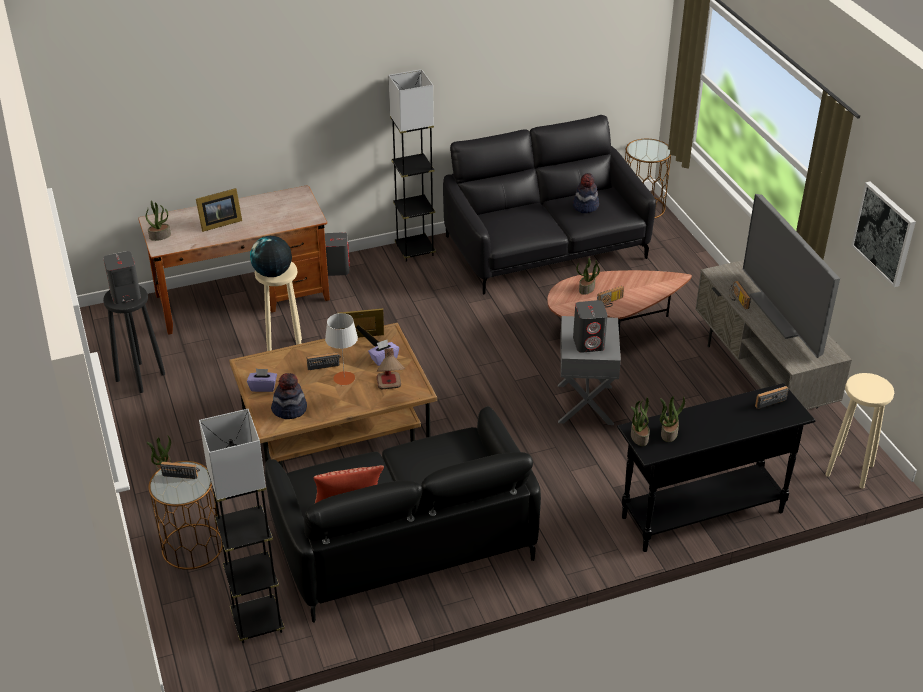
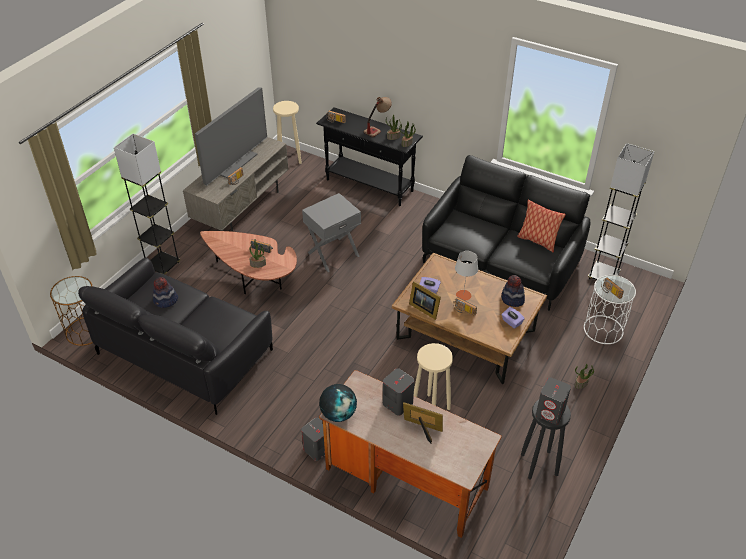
camera: 130 degrees left, 5 degrees up
potted plant [146,200,171,241] -> none
brown side table [149,461,223,570] -> white side table [584,275,636,344]
globe [250,236,292,277] -> globe moved to [319,384,357,422]
table lamp [376,348,405,389] -> table lamp moved to [364,97,392,137]
grey floor lamp [389,69,436,262] -> grey floor lamp moved to [114,134,180,275]
grey speaker [573,300,608,353] -> grey speaker moved to [383,368,414,416]
picture [851,182,916,287] -> none

